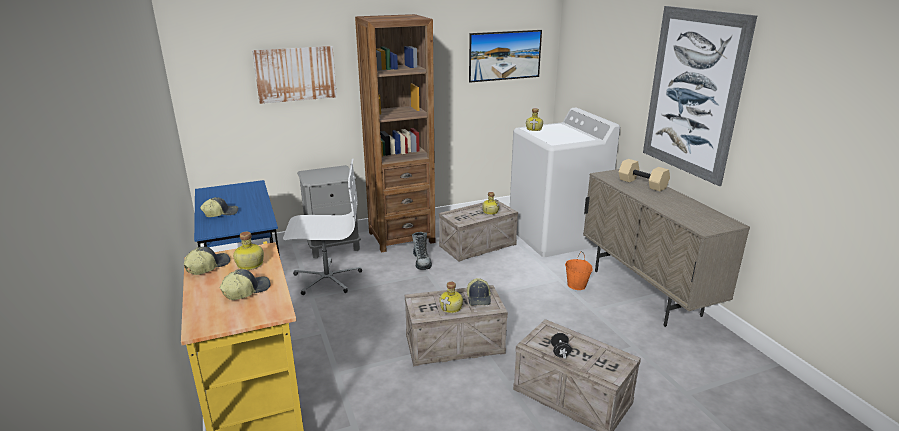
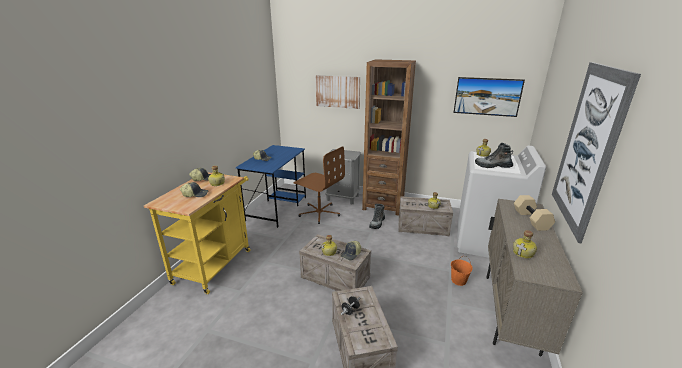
camera: 40 degrees right, 0 degrees up
white office chair [283,159,362,295] -> brown office chair [294,146,345,224]
none -> boot [475,143,513,168]
none -> bottle [513,230,537,259]

